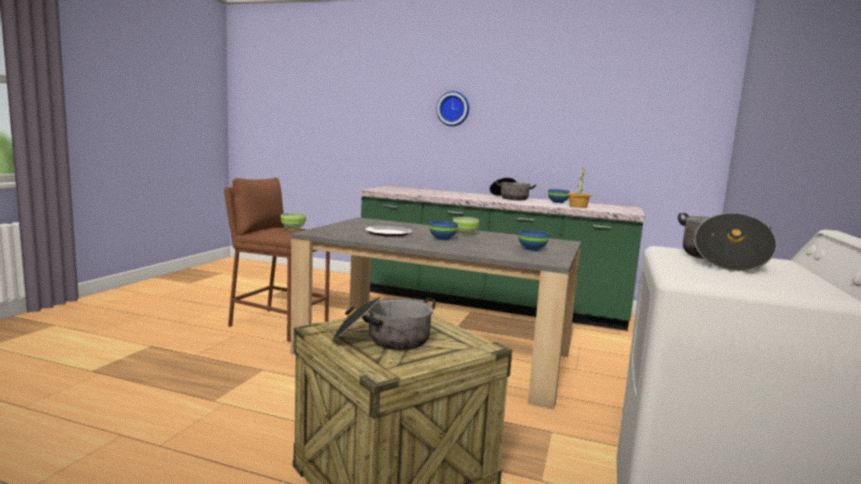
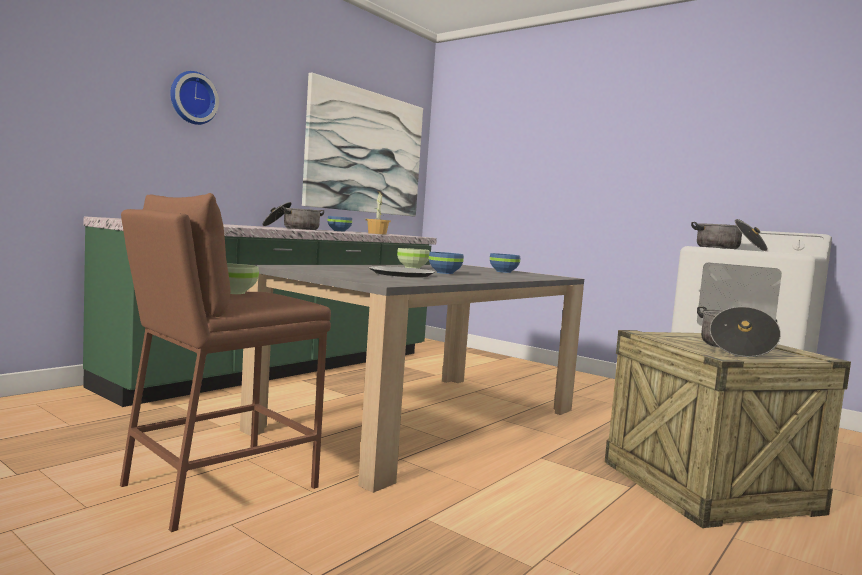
camera: 70 degrees left, 5 degrees down
none -> picture [302,73,423,217]

